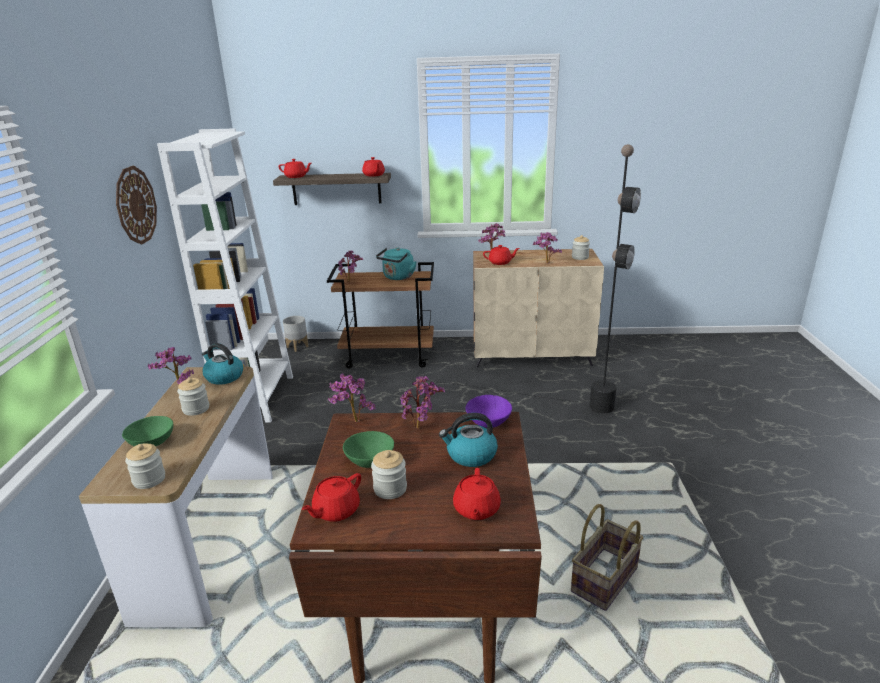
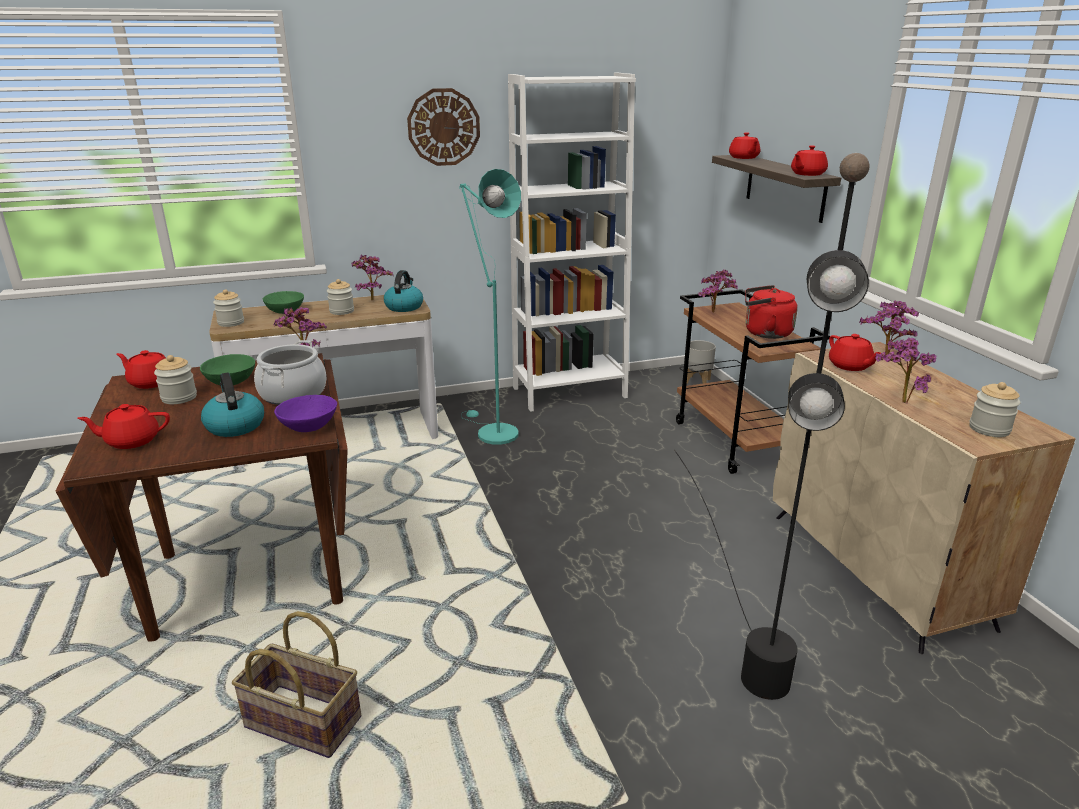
camera: 70 degrees right, 0 degrees up
turquoise kettle [376,248,417,280] -> red kettle [745,285,798,339]
potted plant [400,376,445,429] -> cooking pot [254,340,326,405]
none -> turquoise floor lamp [459,169,521,445]

